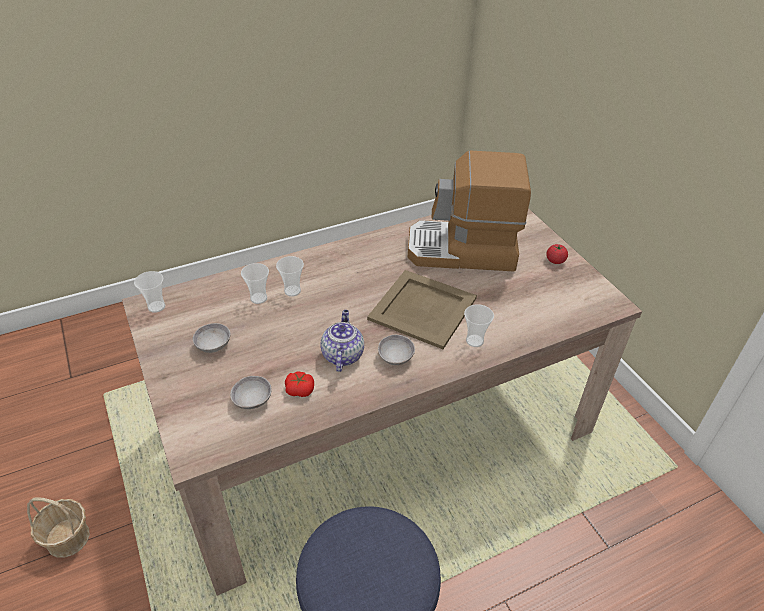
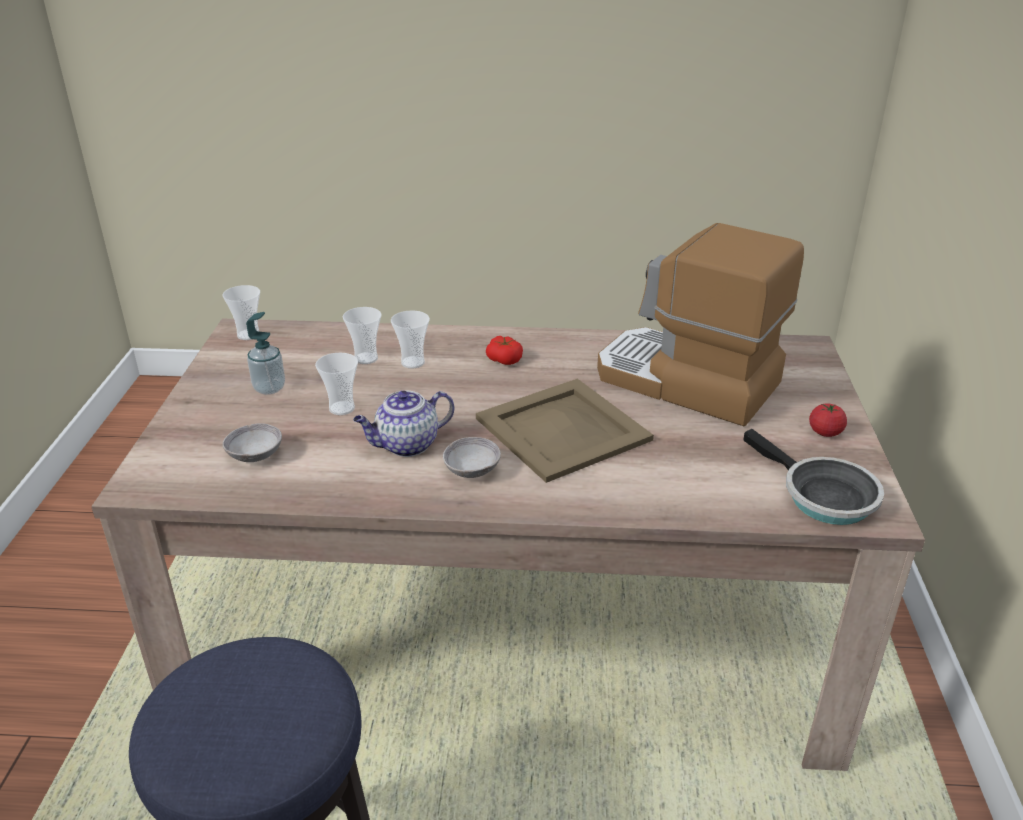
camera: 30 degrees right, 10 degrees down
basket [27,497,90,558] -> none
grey bowl [193,323,230,353] -> soap dispenser [246,312,285,395]
tomato [285,371,314,397] -> tomato moved to [486,336,523,365]
teapot [320,310,364,372] -> teapot turned 150 degrees counterclockwise [353,391,455,457]
cup [464,304,494,347] -> cup moved to [315,353,358,415]
none -> frying pan [743,429,884,525]

